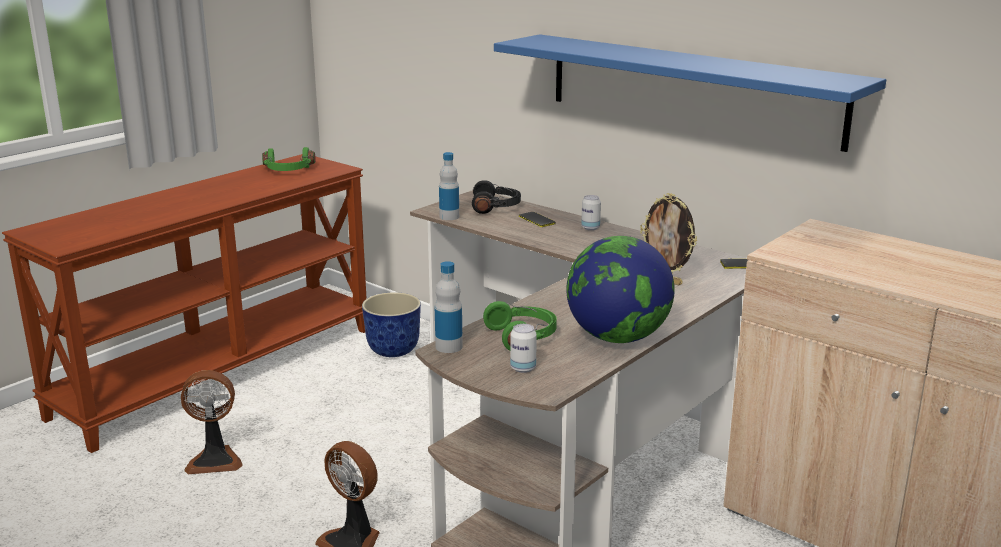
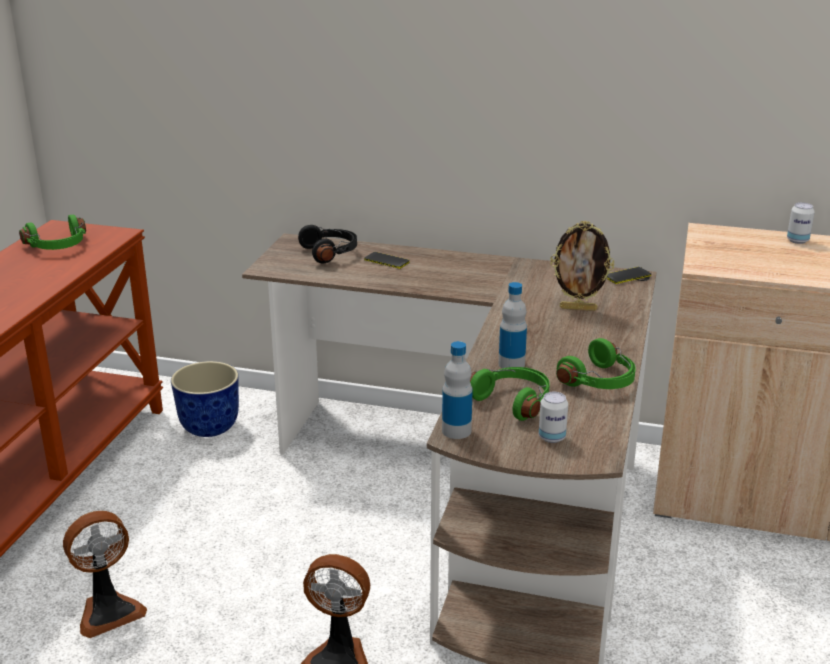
camera: 25 degrees left, 5 degrees up
bottle [439,152,459,220] -> bottle moved to [499,282,527,368]
blue shelf [494,34,886,152] -> none
globe [566,236,675,343] -> green headphones [556,338,636,389]
can [581,195,601,230] -> can moved to [787,202,815,244]

